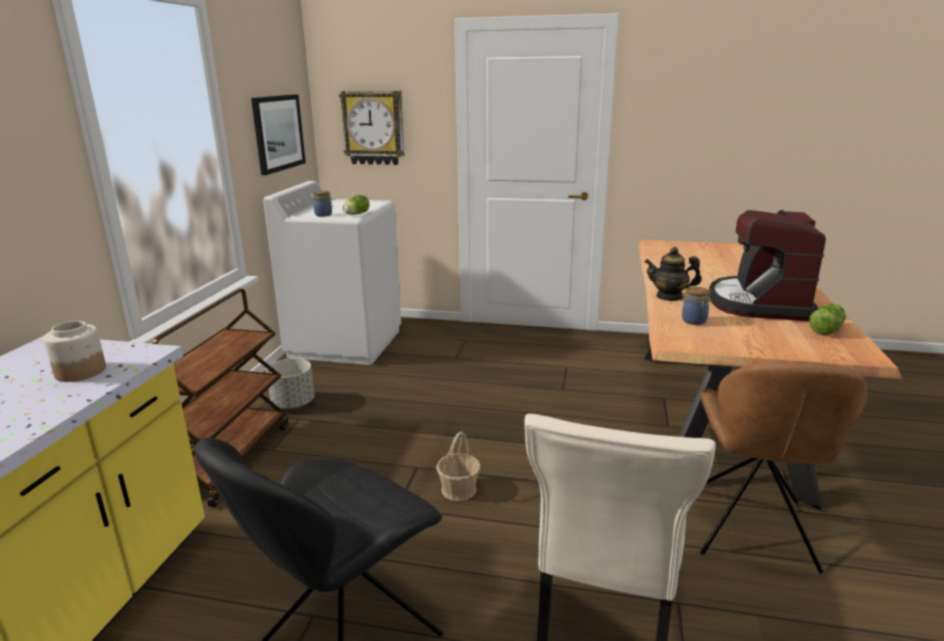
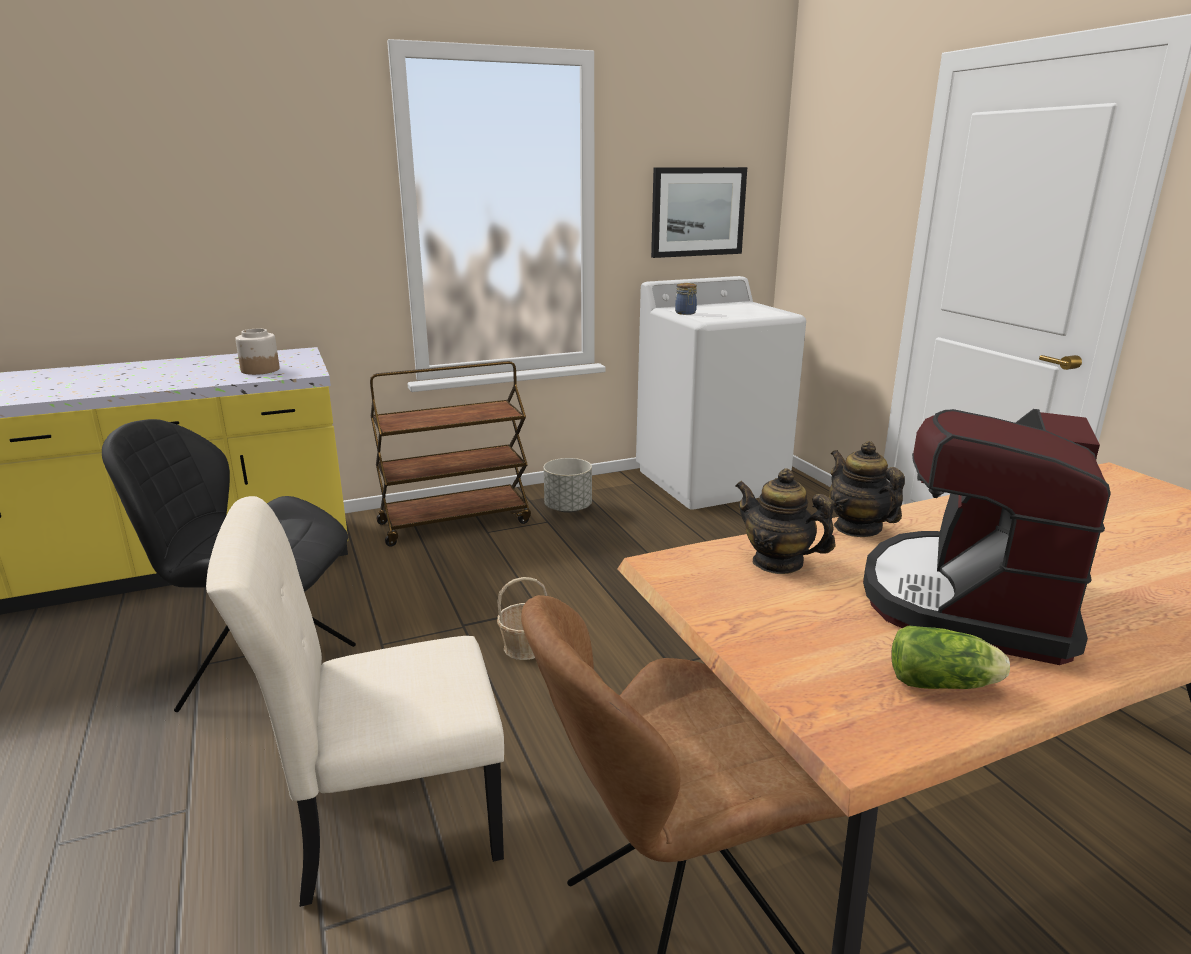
camera: 55 degrees right, 0 degrees up
wall clock [339,91,405,165] -> none
lettuce [343,195,370,215] -> none
jar [682,287,710,325] -> teapot [736,468,836,574]
coffee machine [709,210,826,321] -> coffee machine turned 45 degrees counterclockwise [863,409,1111,665]

